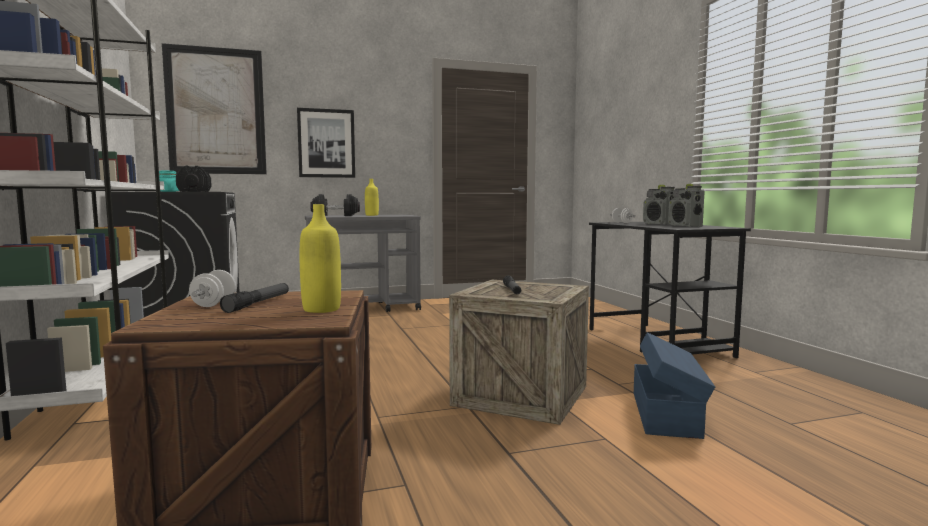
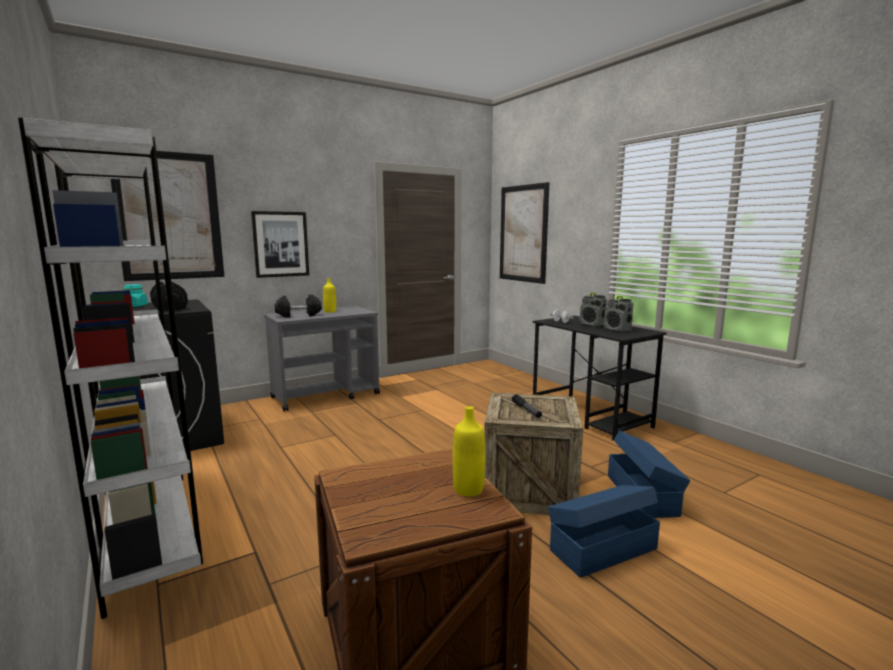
camera: 15 degrees left, 5 degrees up
white dumbbell [189,270,236,307] -> none
flashlight [220,283,289,313] -> none
none -> picture [500,182,549,284]
none -> blue storage box [548,485,660,578]

